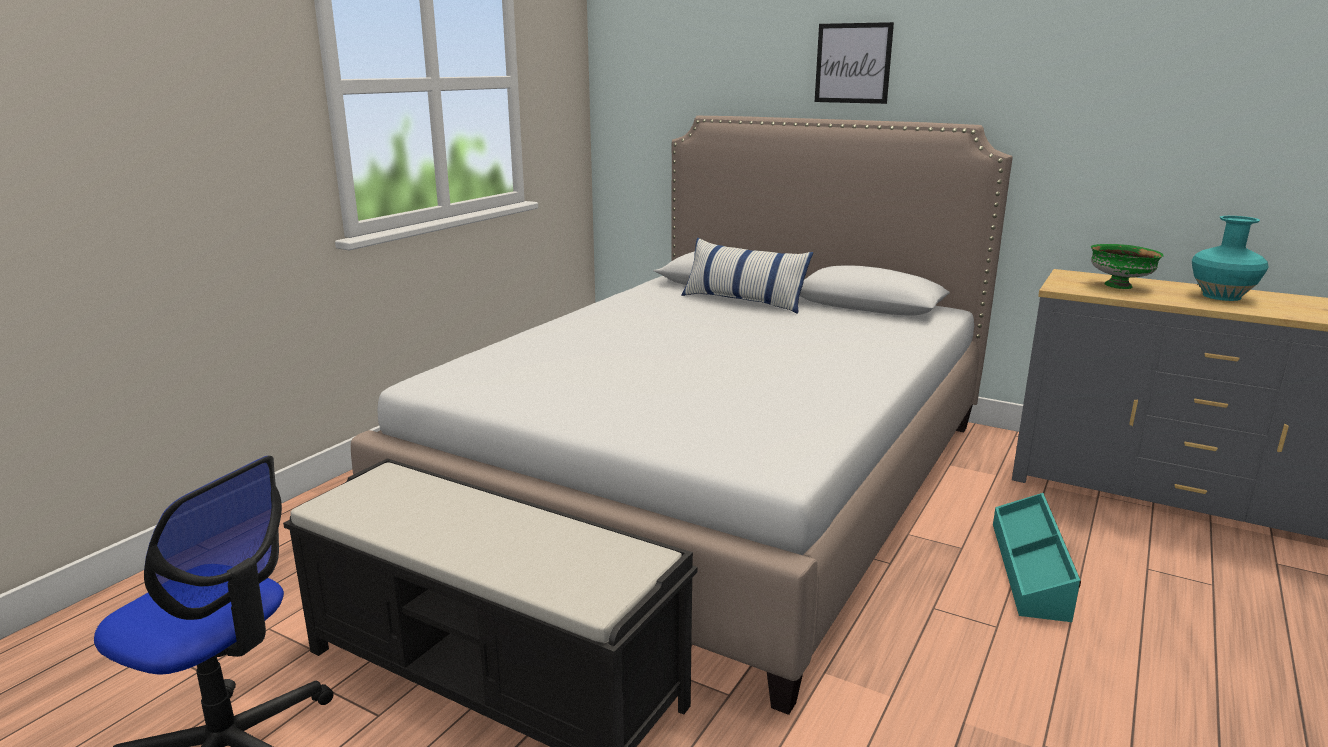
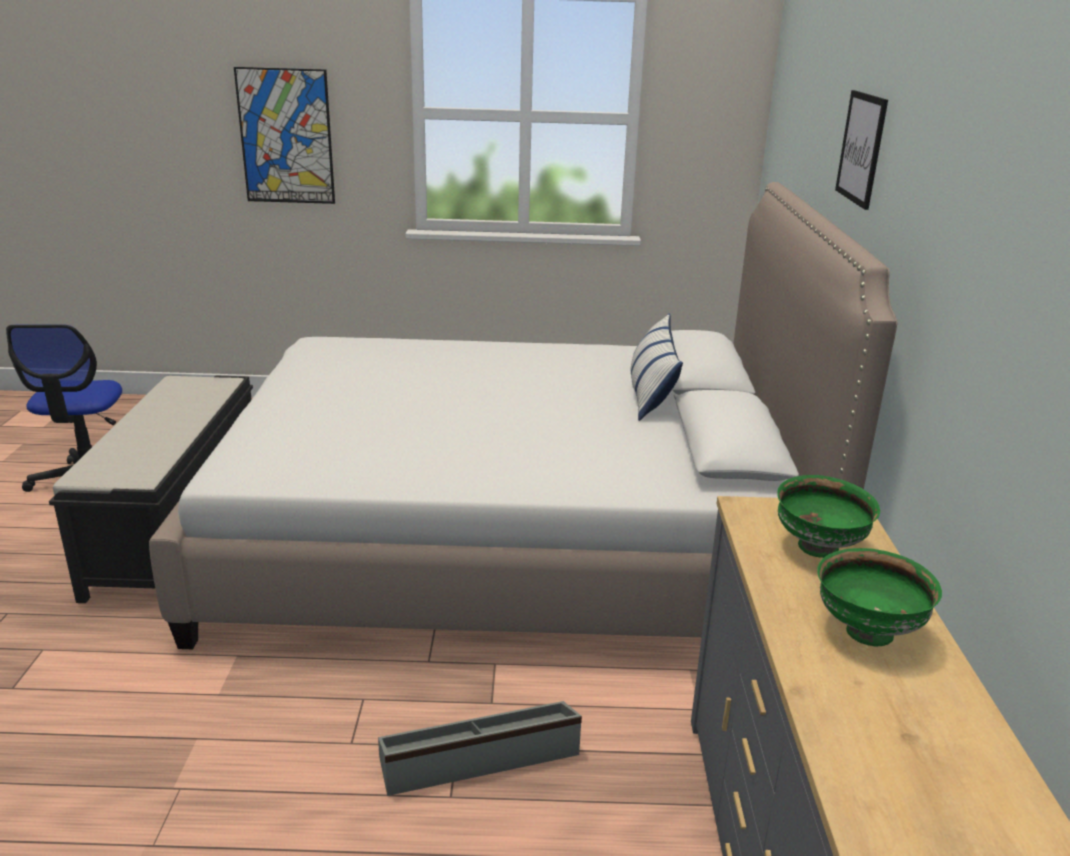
camera: 60 degrees right, 5 degrees up
turquoise storage box [993,493,1081,622] -> grey storage box [378,701,582,796]
turquoise vase [1192,216,1269,301] -> green bowl [817,548,942,646]
none -> picture [234,67,335,204]

